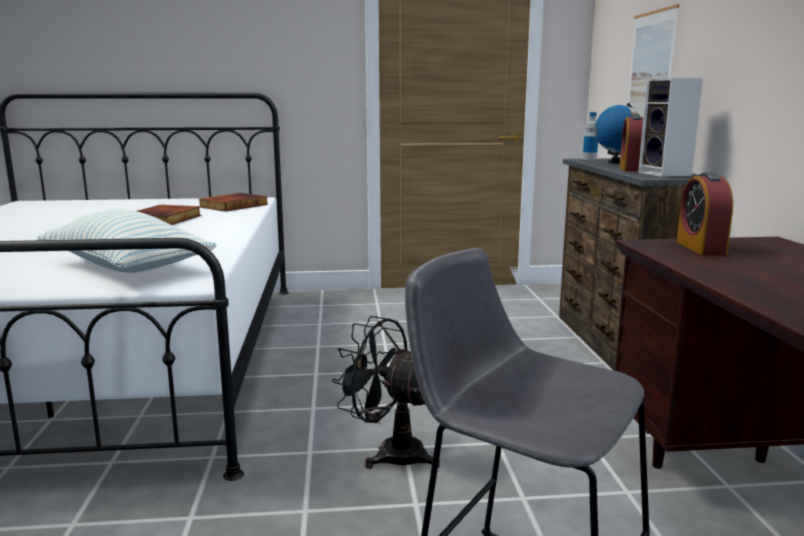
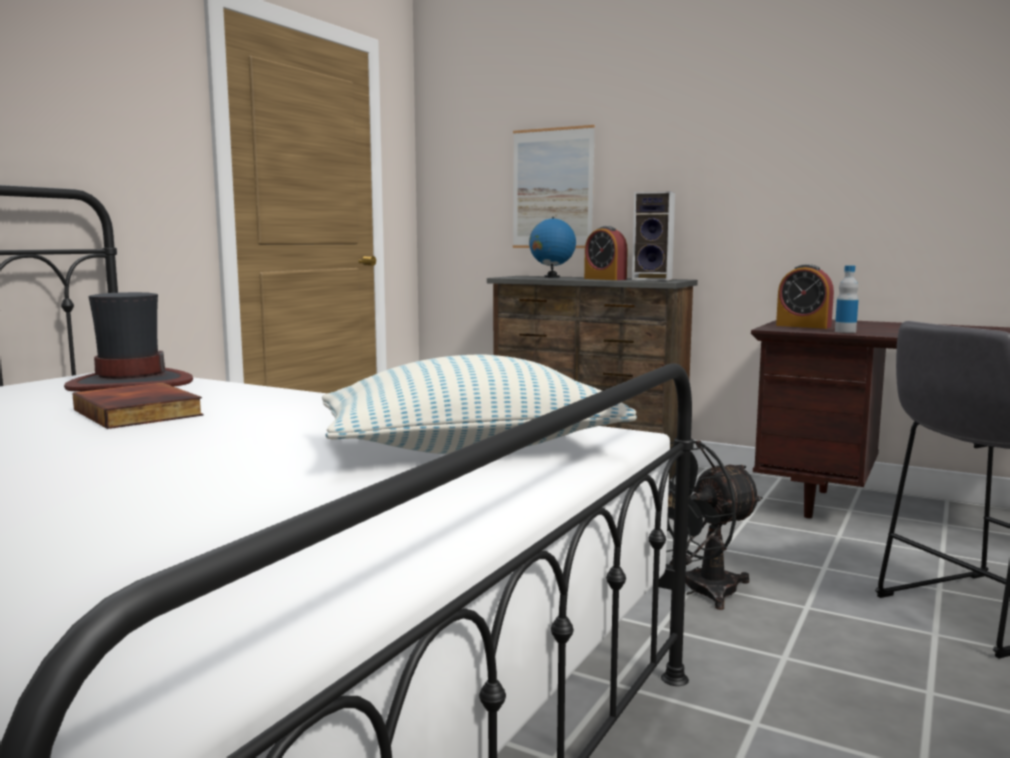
camera: 55 degrees left, 5 degrees down
book [199,193,267,212] -> hat [64,292,193,392]
bottle [583,112,598,160] -> bottle moved to [835,265,859,333]

